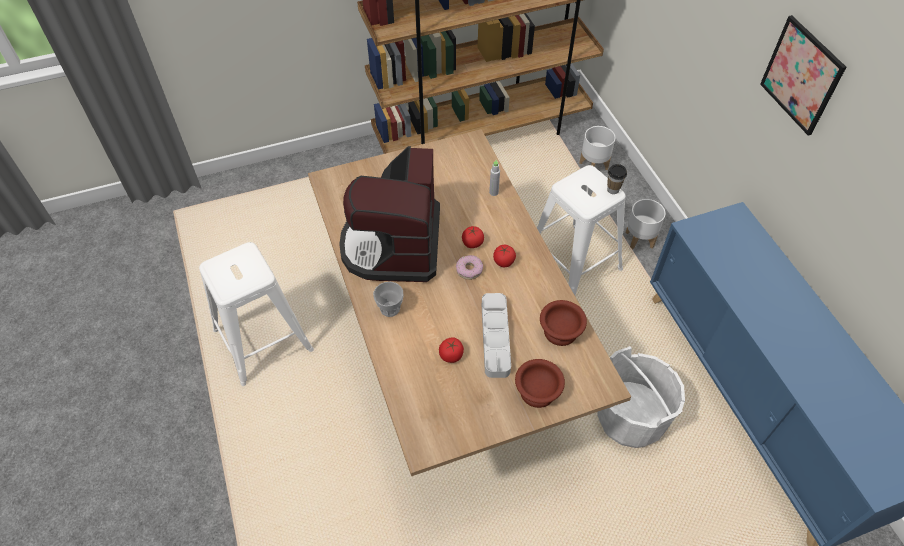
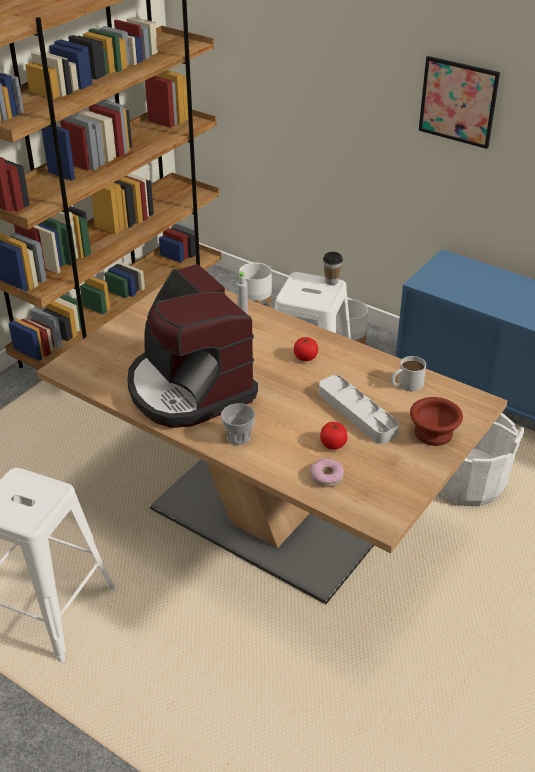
camera: 35 degrees left, 15 degrees down
donut [456,255,483,280] -> donut moved to [310,458,344,487]
tomato [462,226,484,248] -> none
brown bowl [540,300,587,346] -> white mug [391,356,426,391]

